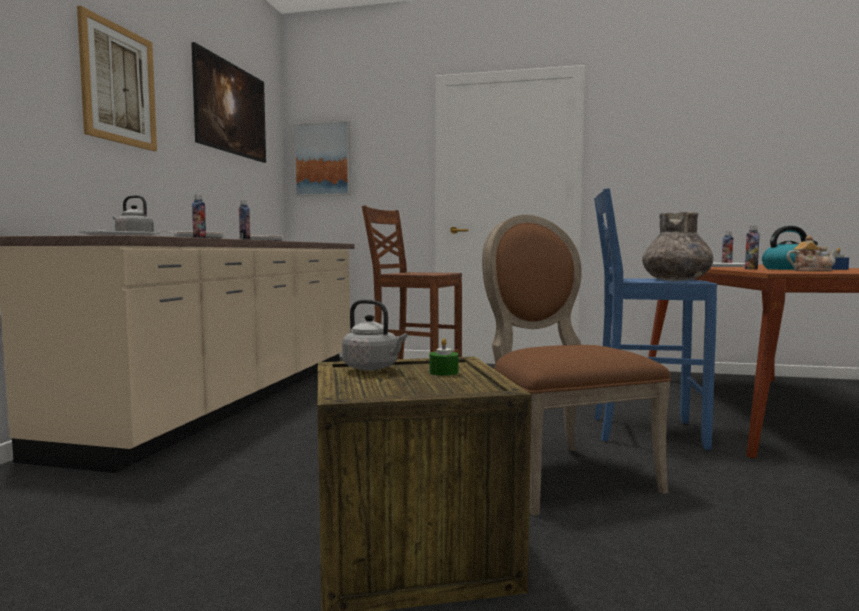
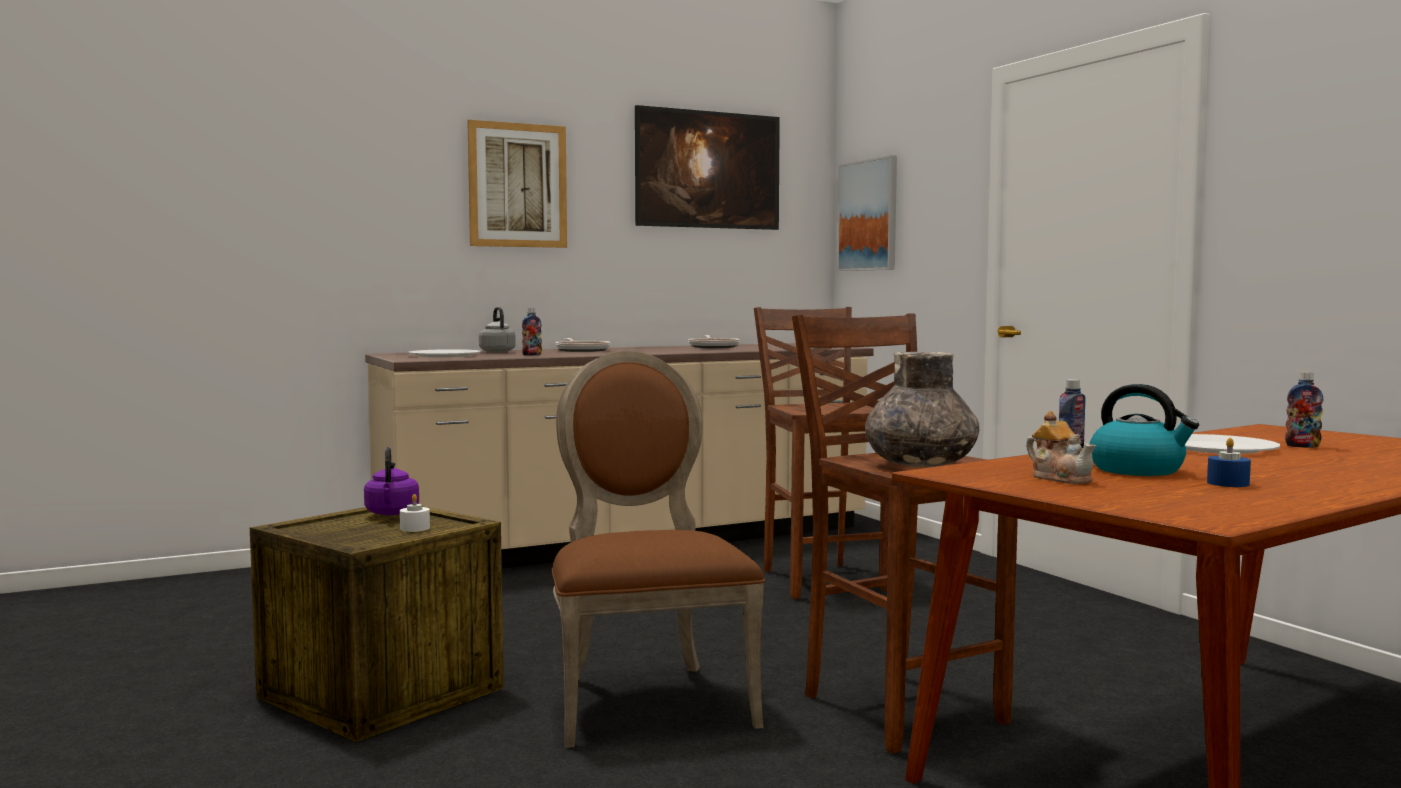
camera: 50 degrees right, 0 degrees up
bottle [239,200,250,240] -> none
grey kettle [342,299,408,370] -> purple kettle [364,447,419,515]
green candle [429,338,458,376] -> white candle [400,494,430,532]
brown chair [482,215,671,516] -> brown chair turned 45 degrees counterclockwise [552,351,765,748]
blue stool [594,188,717,450] -> brown stool [792,313,1018,754]

